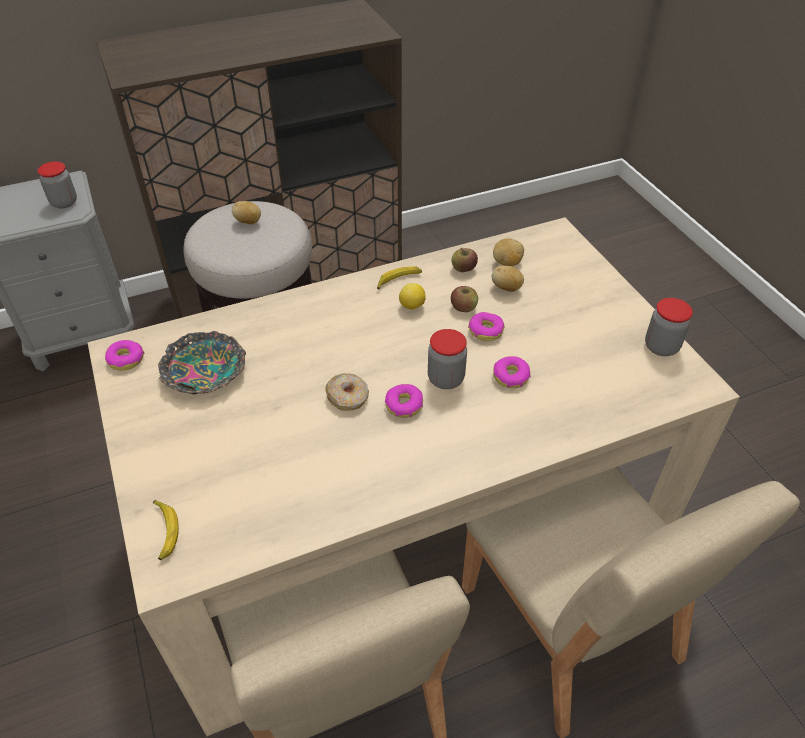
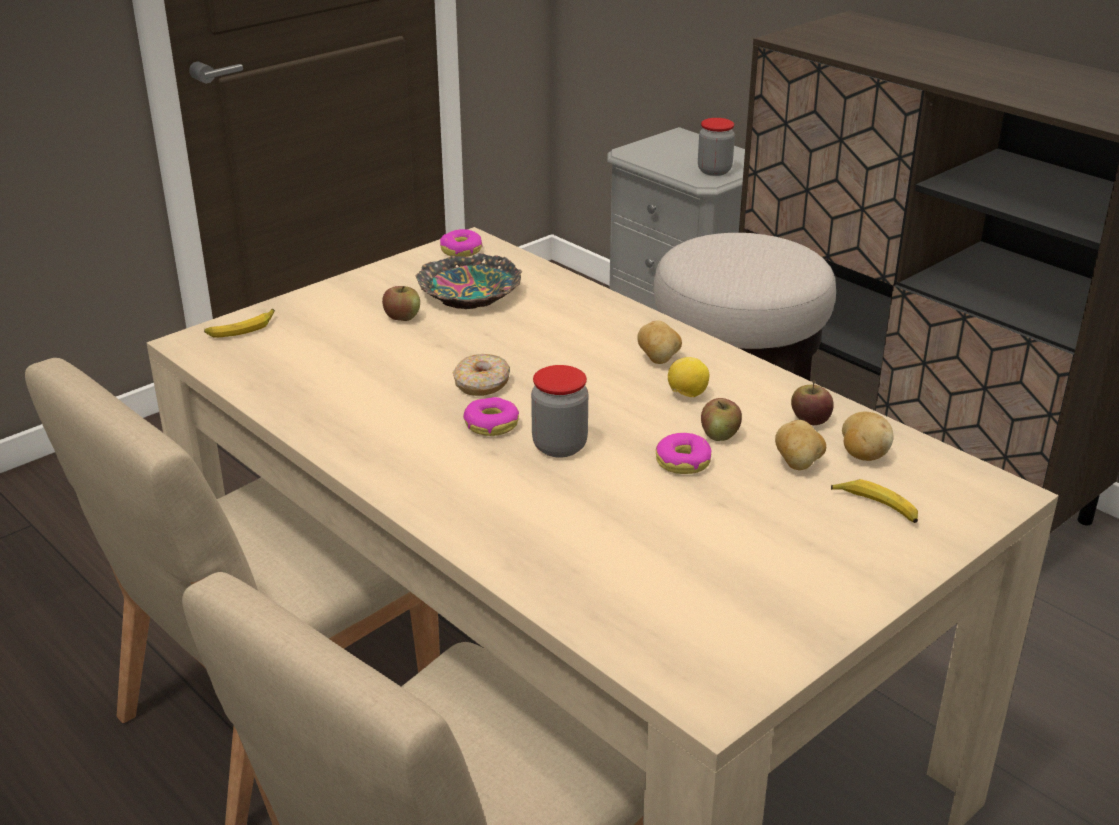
camera: 70 degrees right, 15 degrees down
potato [232,201,261,224] -> potato moved to [637,320,682,364]
banana [377,266,422,289] -> banana moved to [831,479,918,523]
donut [493,356,531,388] -> none
jar [645,298,693,356] -> none
none -> apple [382,286,420,321]

